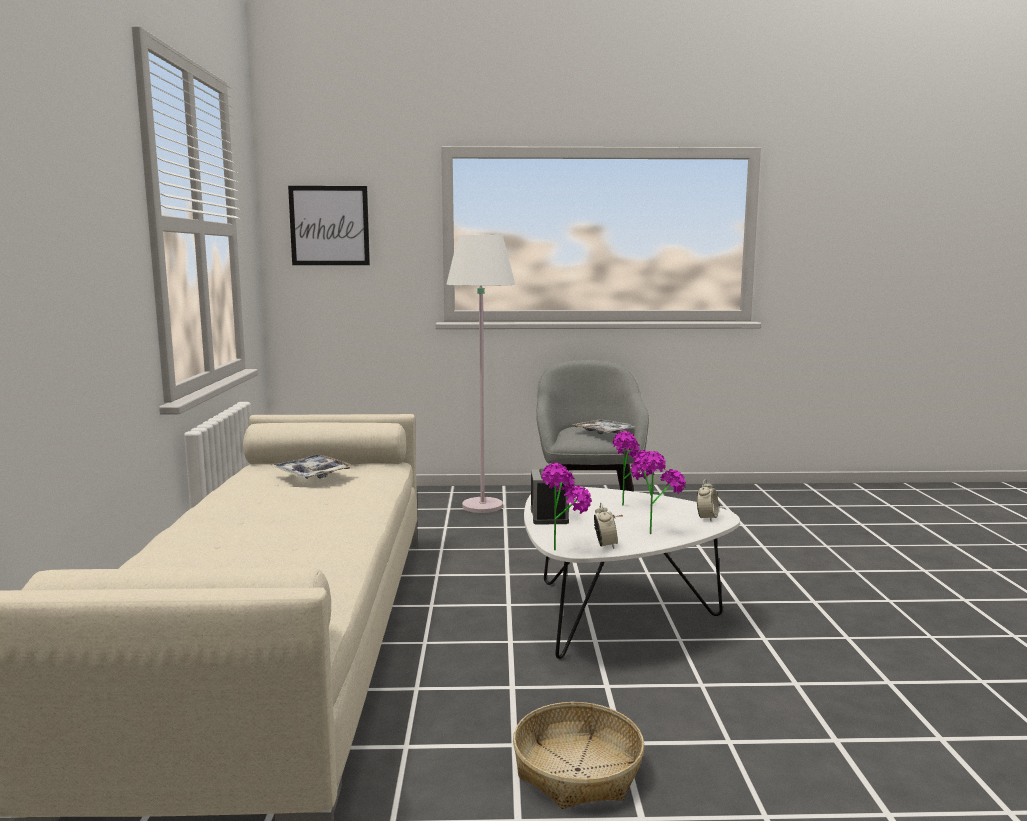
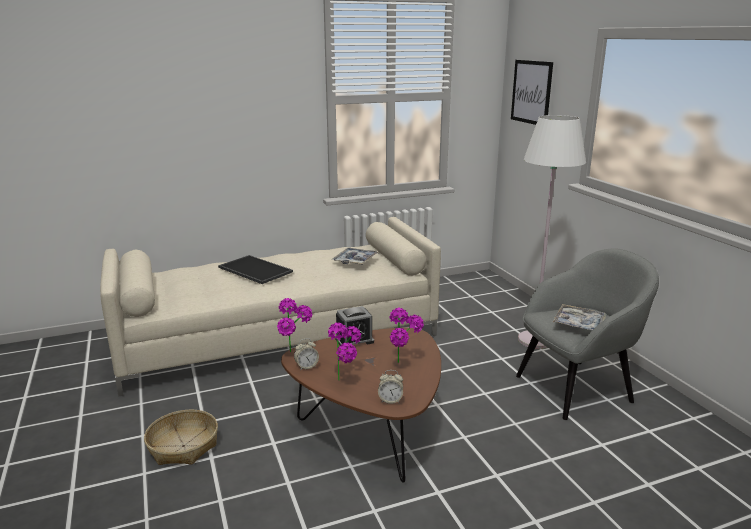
camera: 70 degrees right, 10 degrees up
white coffee table [524,487,740,659] -> brown coffee table [281,328,441,483]
none -> tray [218,255,293,284]

